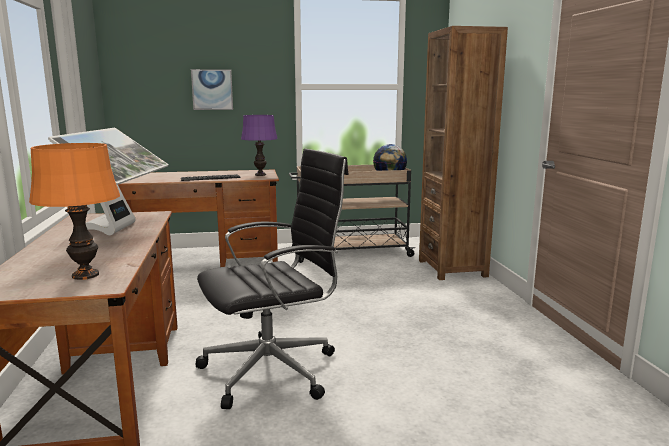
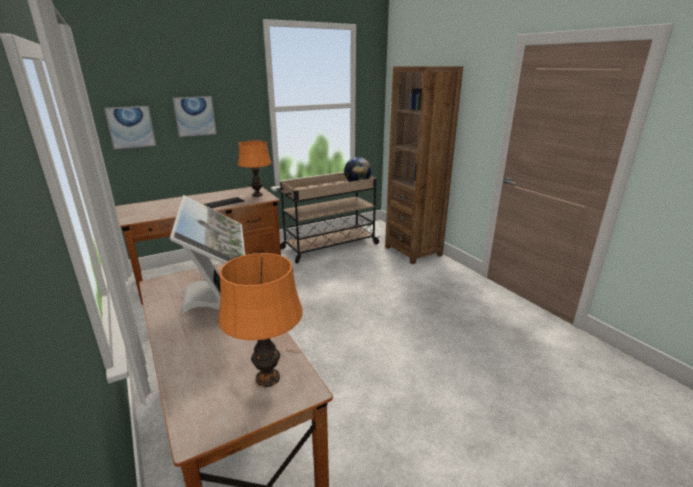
camera: 20 degrees left, 10 degrees up
black office chair [196,148,349,409] -> none
purple table lamp [241,115,278,176] -> orange table lamp [238,141,271,197]
none -> picture [104,106,156,149]

